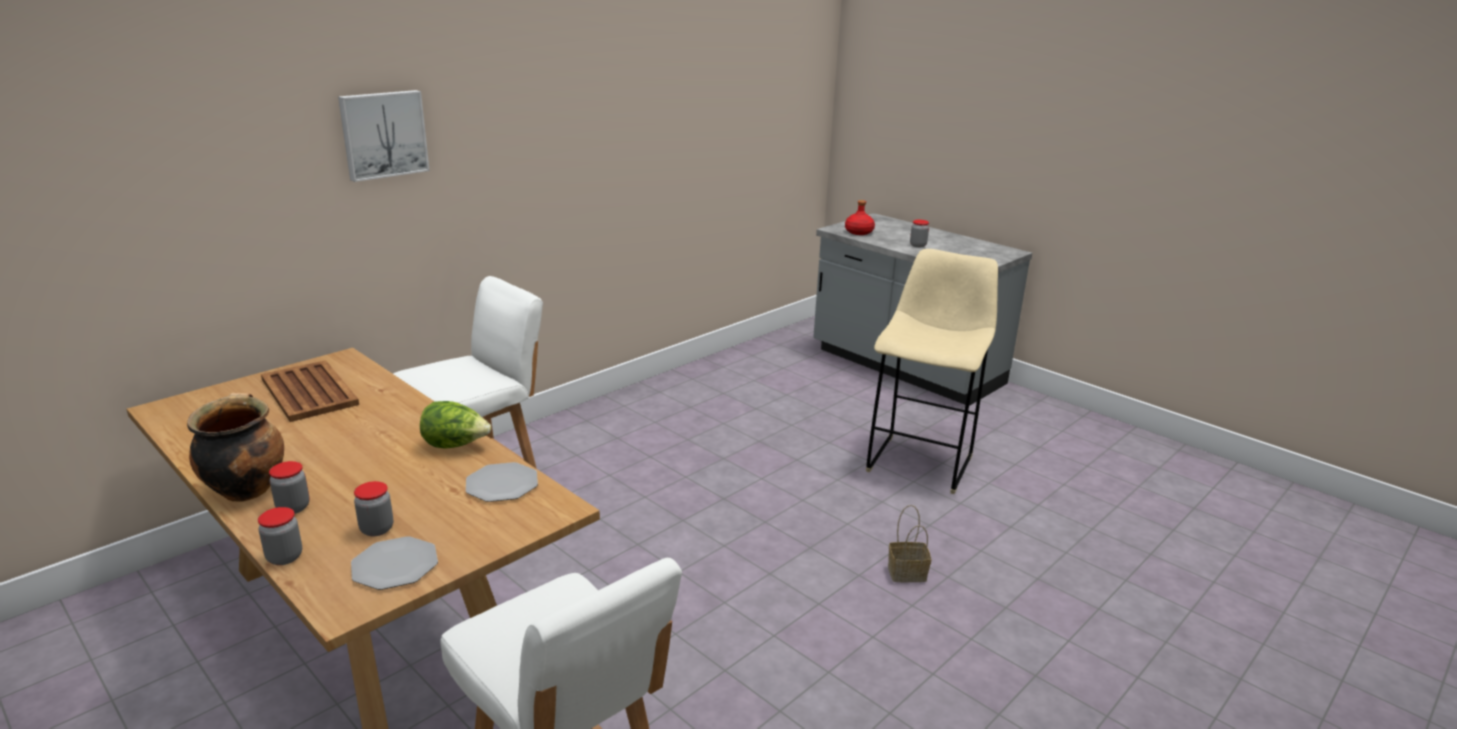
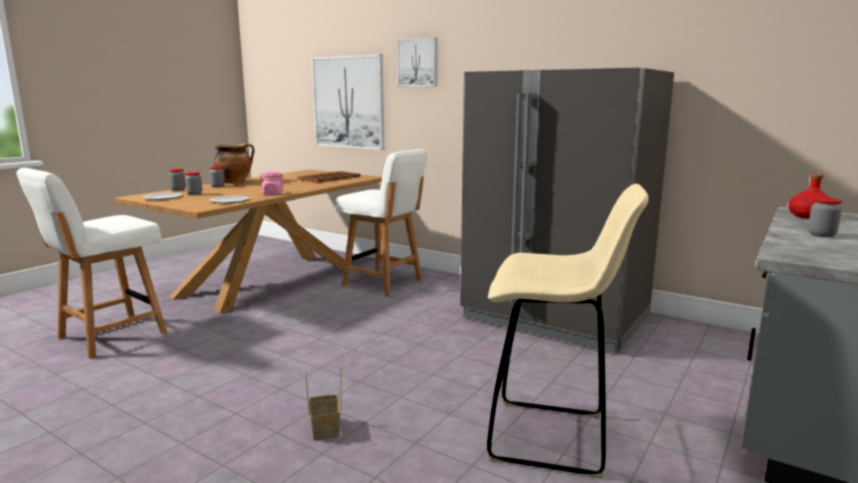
camera: 80 degrees right, 10 degrees down
lettuce [420,401,491,449] -> pink jar [259,171,285,195]
none -> picture [311,54,384,150]
none -> grey fridge [460,67,674,353]

